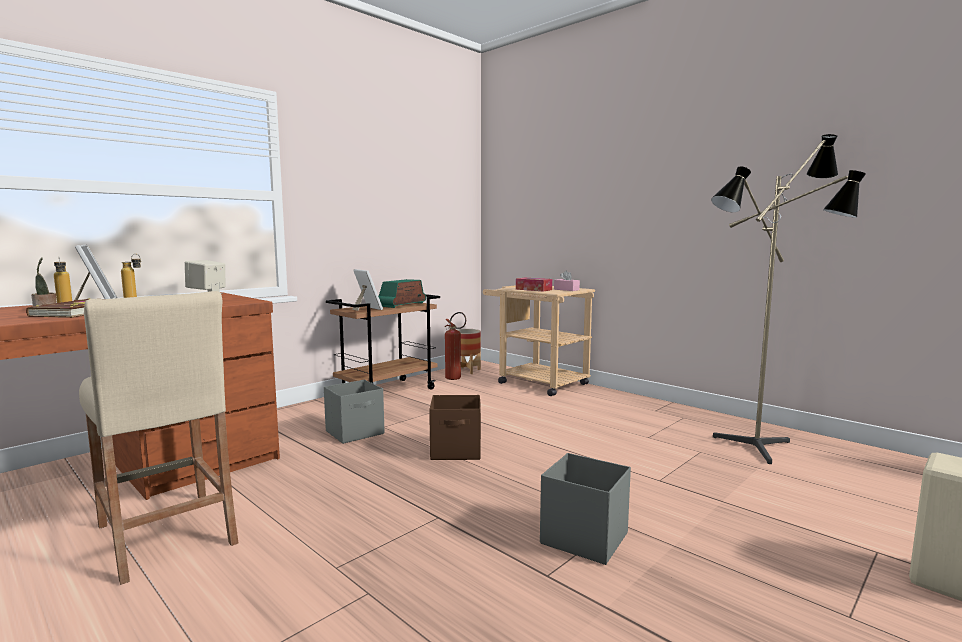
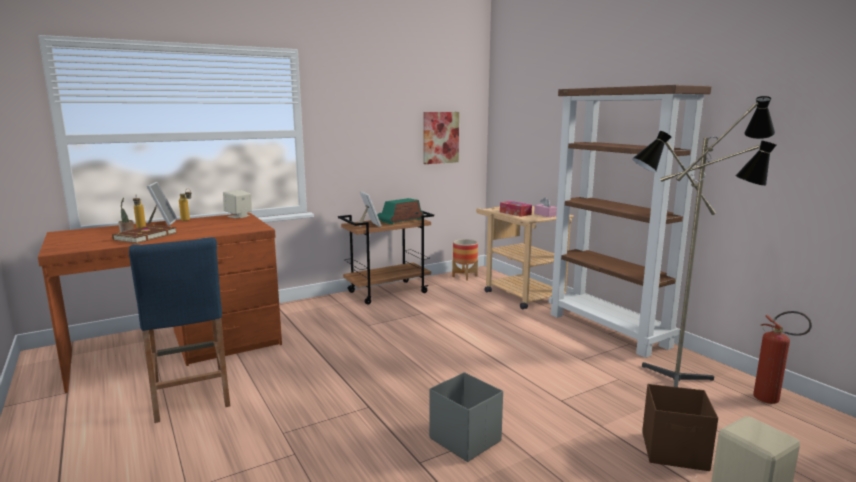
camera: 15 degrees right, 5 degrees up
beige stool [79,291,238,585] -> blue stool [129,237,230,423]
grey storage box [324,380,384,444] -> none
brown storage box [429,395,481,460] -> brown storage box moved to [642,384,718,471]
fire extinguisher [445,312,466,380] -> fire extinguisher moved to [753,311,812,404]
none -> picture [423,112,459,164]
none -> brown bookcase [549,85,712,358]

